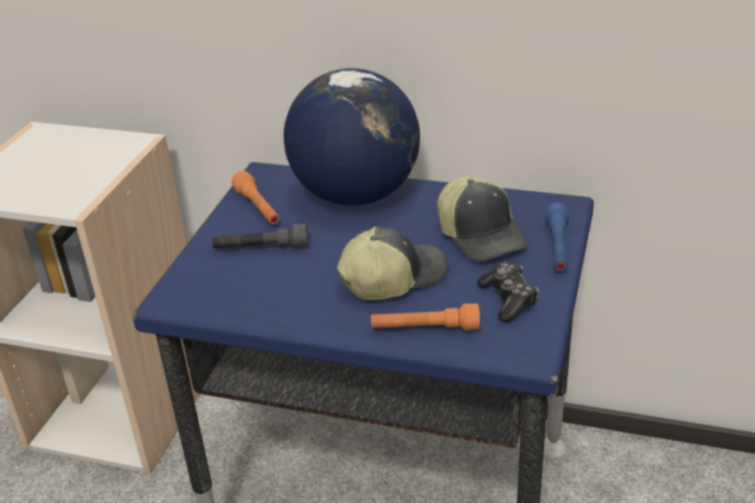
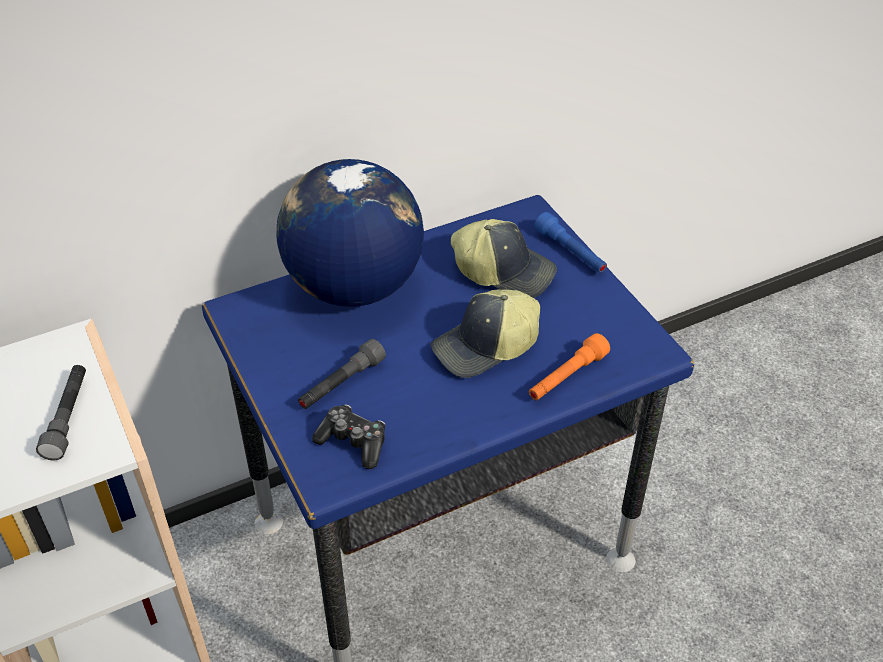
camera: 45 degrees left, 10 degrees up
orange flashlight [232,171,280,224] -> none
cap [337,226,448,300] -> cap turned 135 degrees counterclockwise [431,289,540,378]
game controller [477,261,539,322] -> game controller moved to [312,404,385,469]
none -> grey flashlight [36,365,86,460]

